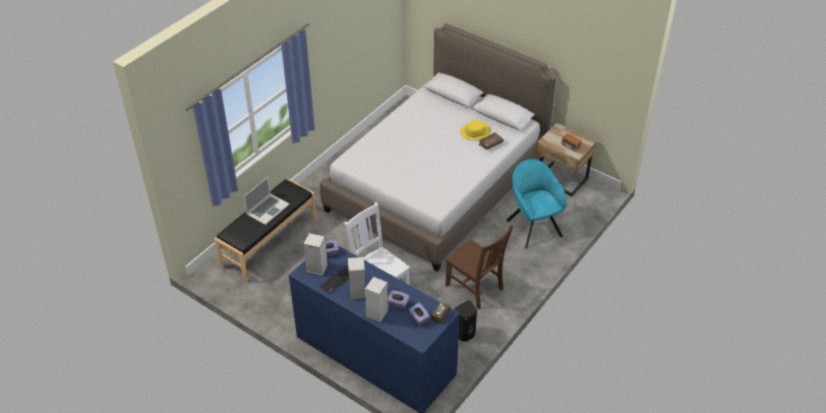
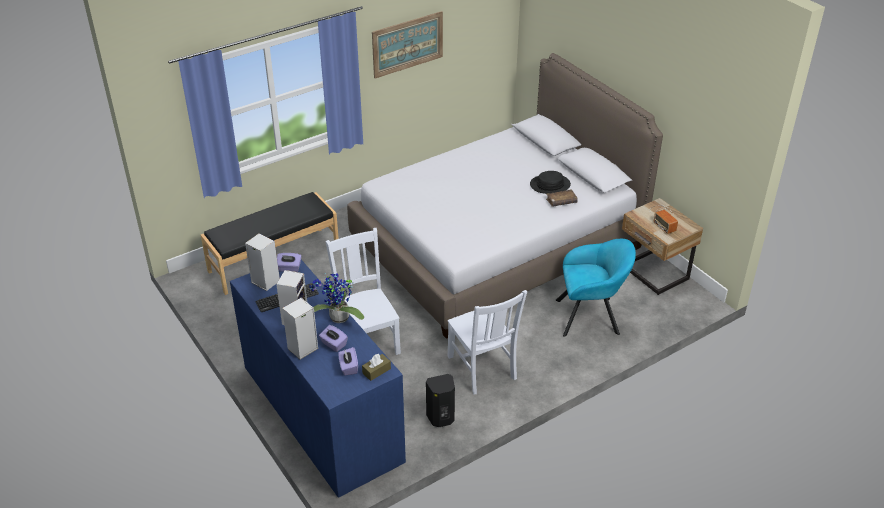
camera: 20 degrees right, 5 degrees down
laptop [243,177,290,225] -> none
brown chair [445,225,514,309] -> white chair [447,290,527,394]
yellow hat [460,120,491,140] -> black hat [530,171,571,194]
turquoise armchair [506,159,566,249] -> turquoise armchair turned 90 degrees clockwise [556,239,636,337]
none -> potted plant [309,273,364,323]
none -> picture [372,11,443,79]

